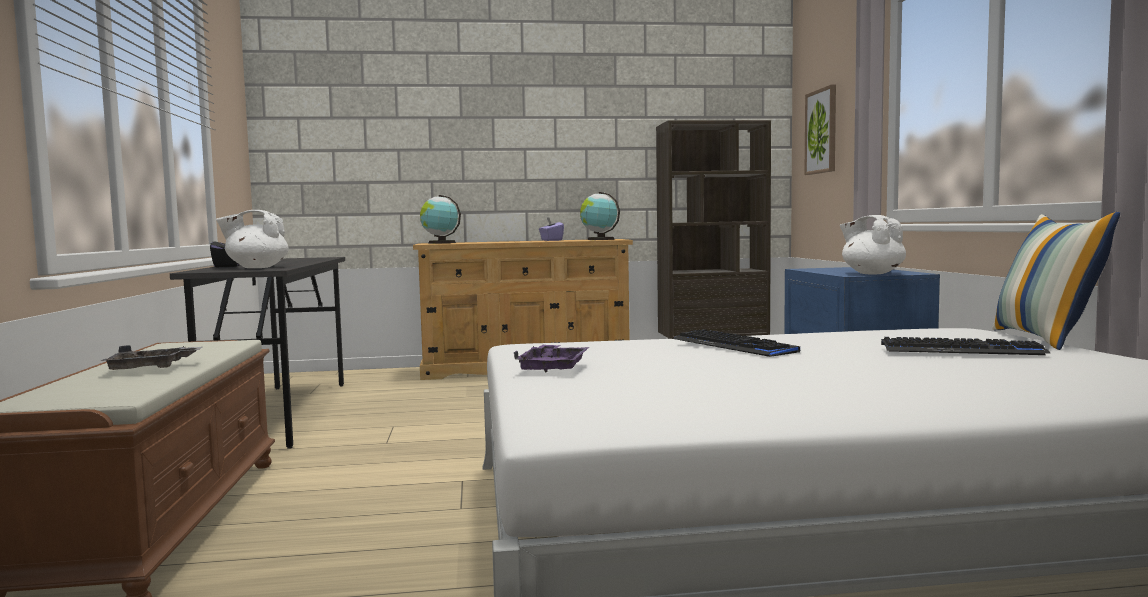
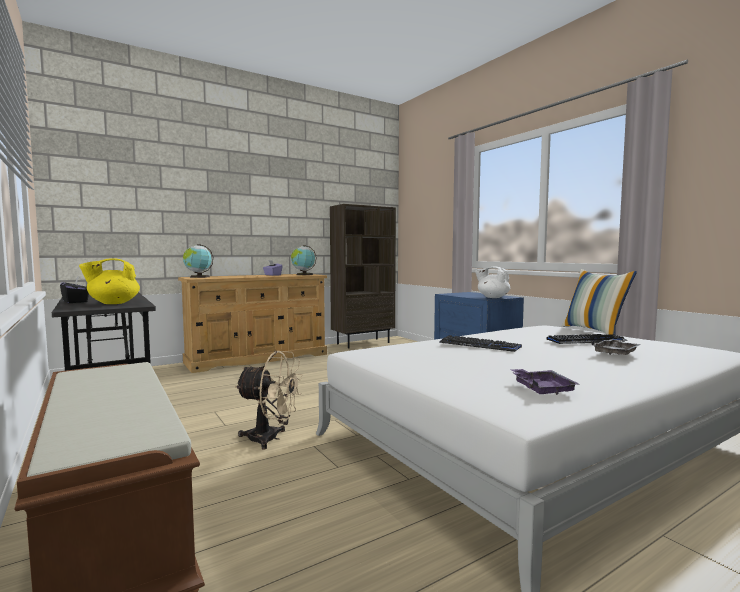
camera: 25 degrees left, 0 degrees up
grey tray [101,345,202,370] -> grey tray moved to [591,339,641,355]
white teapot [216,210,289,268] -> yellow teapot [79,258,140,304]
purple tray [514,345,589,373] -> purple tray moved to [510,369,579,395]
picture [804,85,836,175] -> none
none -> beige fan [235,351,303,450]

